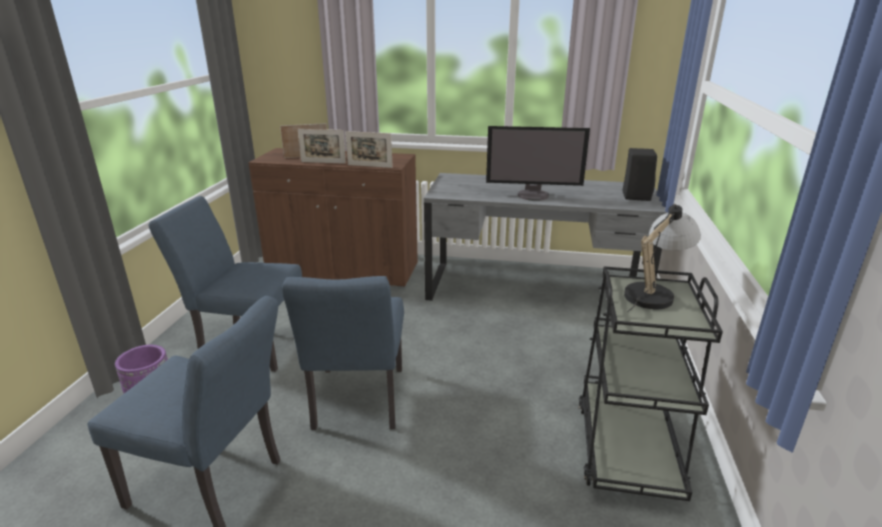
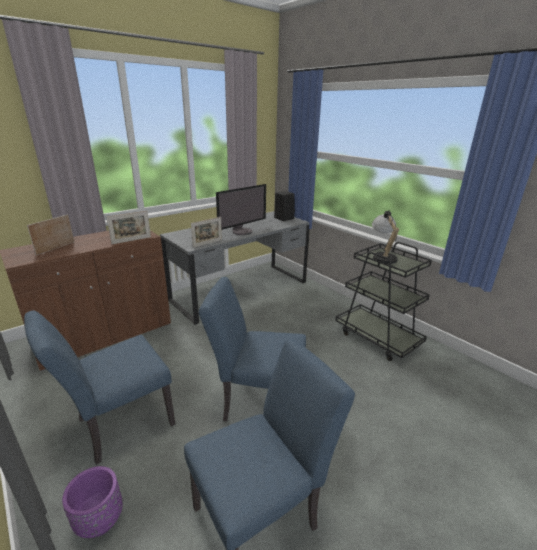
camera: 50 degrees left, 0 degrees up
blue chair [282,276,404,430] -> blue chair turned 150 degrees clockwise [199,277,306,421]
picture frame [298,129,346,164] -> picture frame moved to [191,217,222,248]

